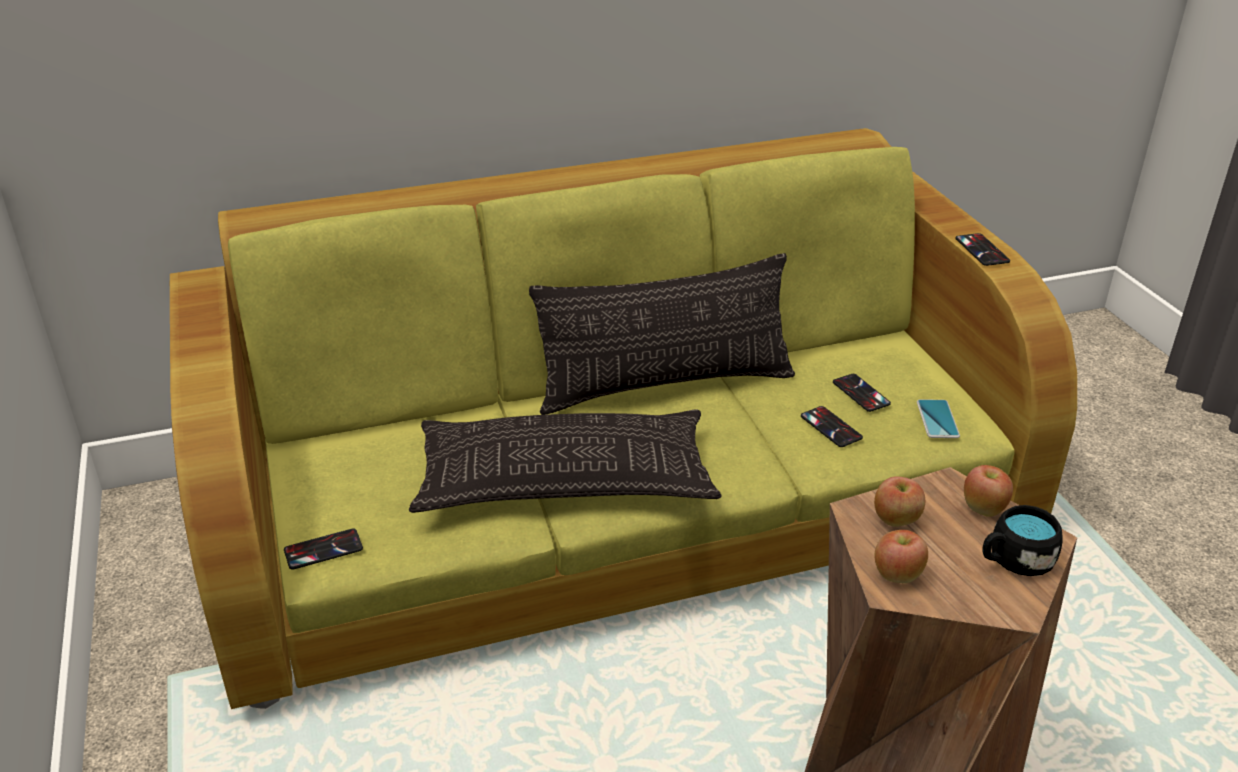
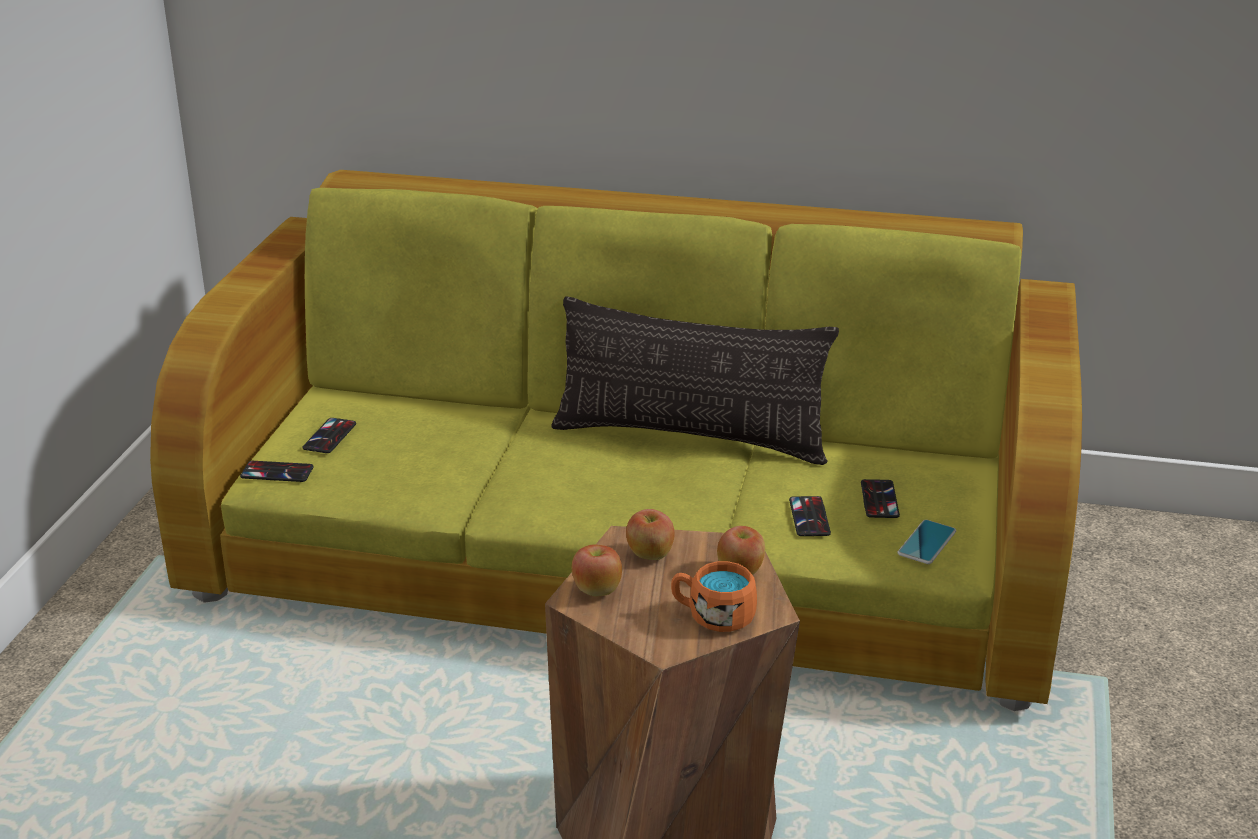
camera: 30 degrees right, 5 degrees down
pillow [409,409,722,513] -> none
phone [955,233,1010,266] -> phone moved to [303,418,356,453]
black mug [982,505,1063,576] -> orange mug [671,561,757,632]

